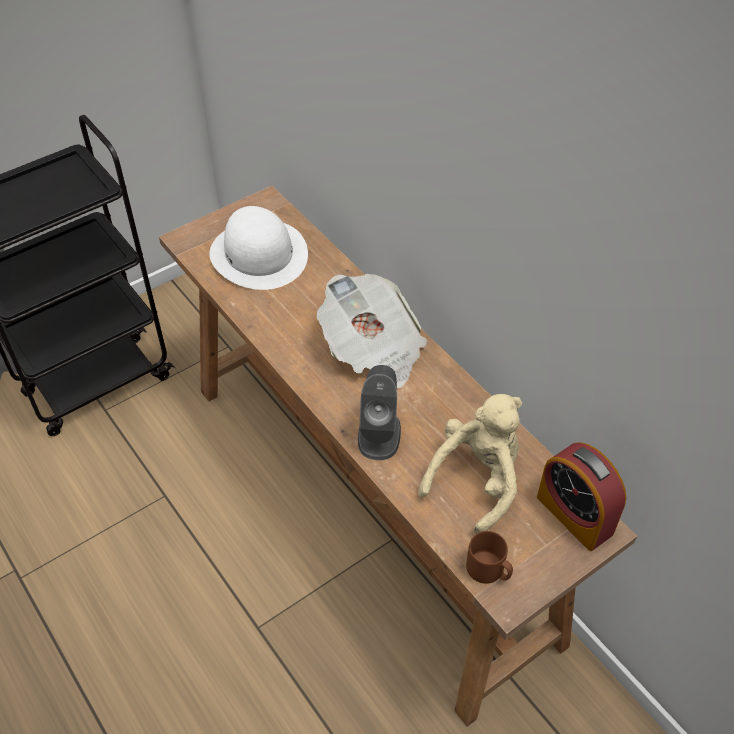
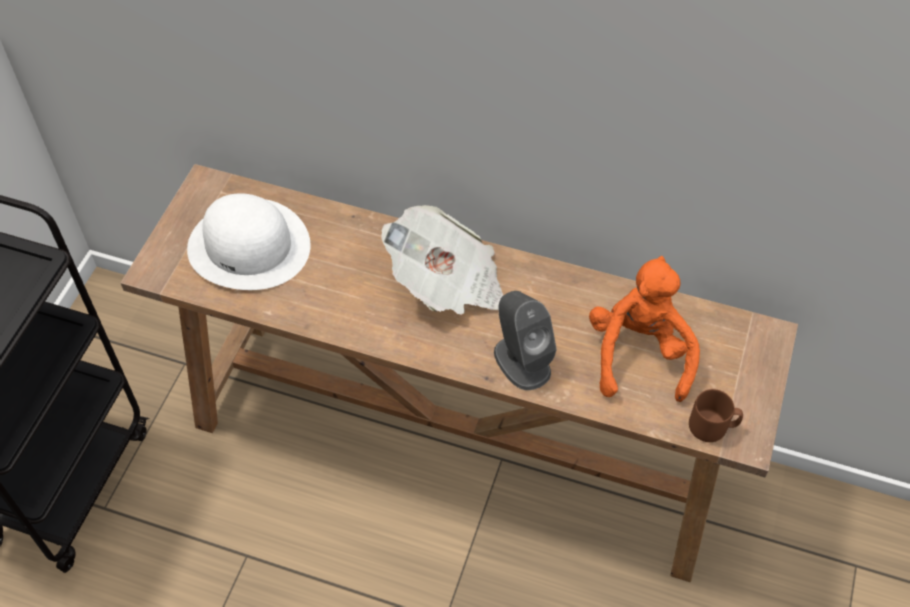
camera: 35 degrees left, 5 degrees up
beige plush toy [418,394,522,534] -> orange plush toy [589,256,700,402]
alarm clock [537,442,626,551] -> none

